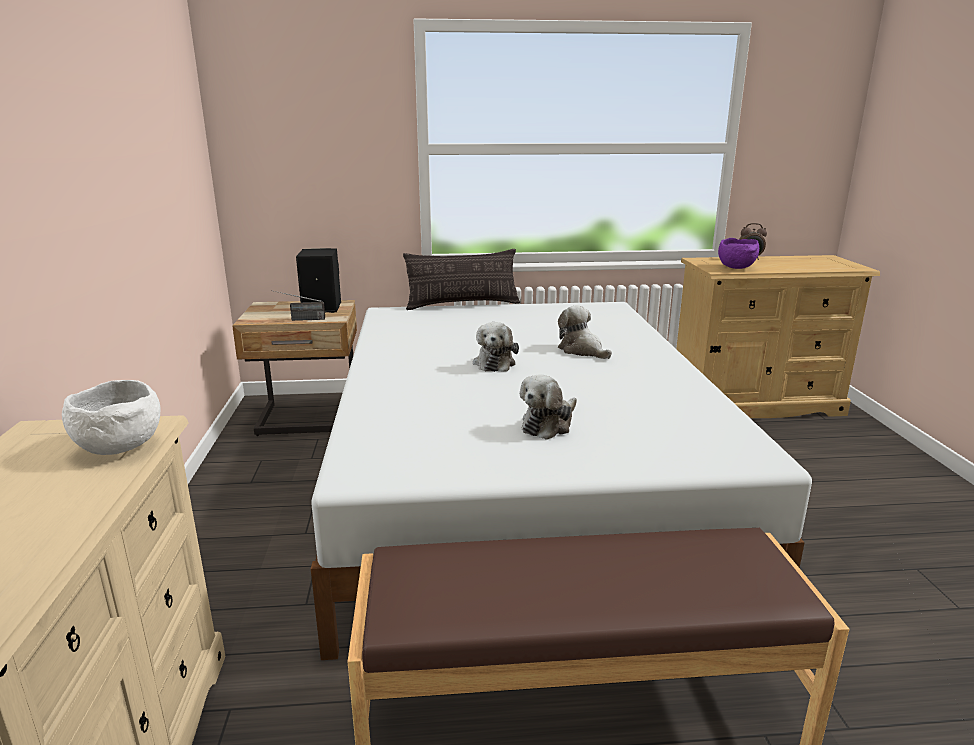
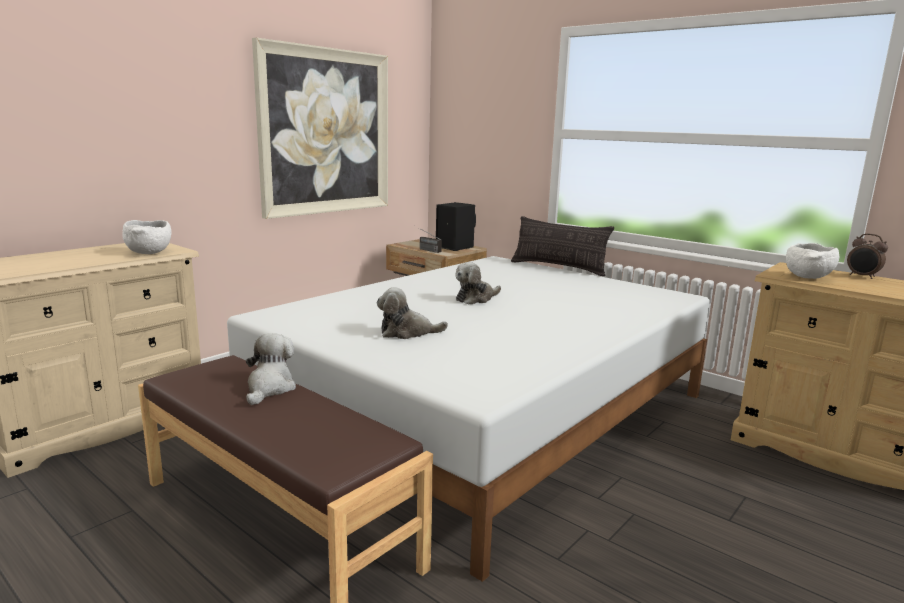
camera: 45 degrees right, 5 degrees down
plush toy [558,305,612,359] -> plush toy moved to [246,333,296,405]
purple bowl [718,238,759,269] -> white bowl [786,243,839,279]
none -> picture [252,38,388,219]

